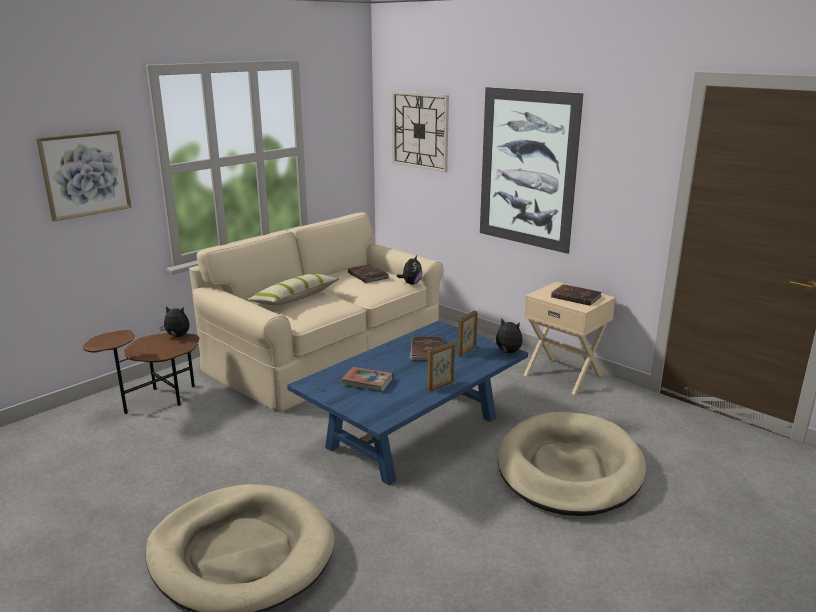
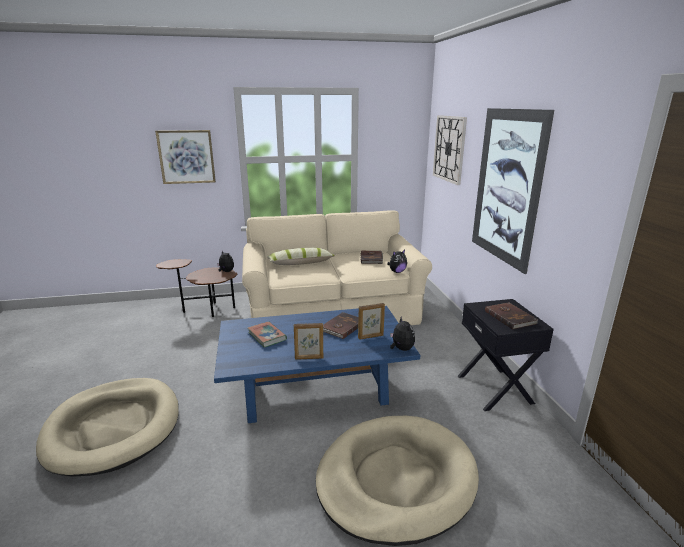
camera: 35 degrees right, 0 degrees up
beige nightstand [524,282,616,395] -> black nightstand [458,299,554,411]

